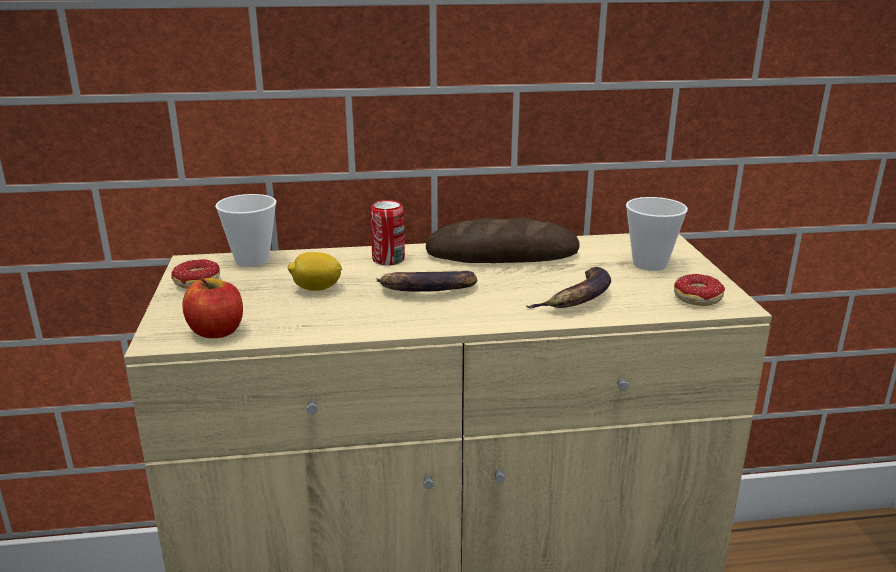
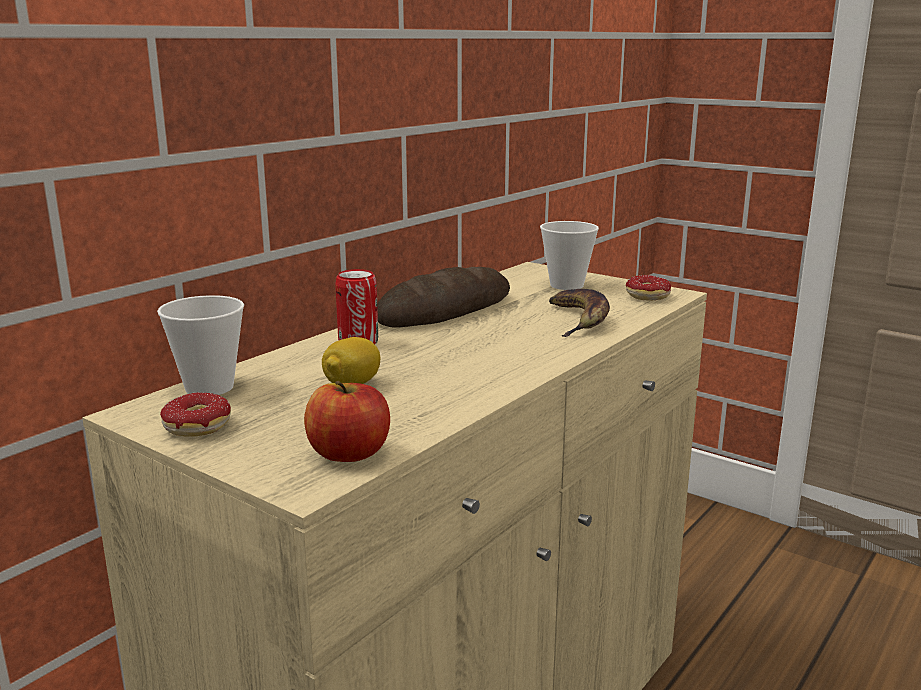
camera: 45 degrees left, 5 degrees down
banana [376,271,477,292] -> none

